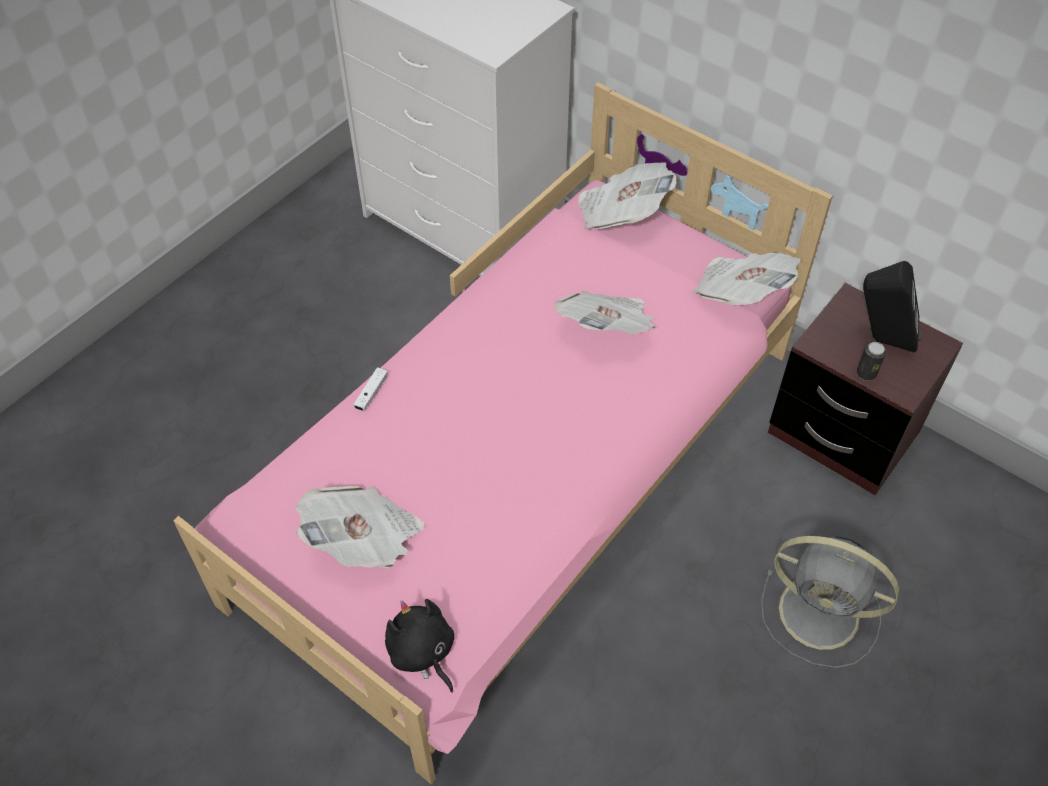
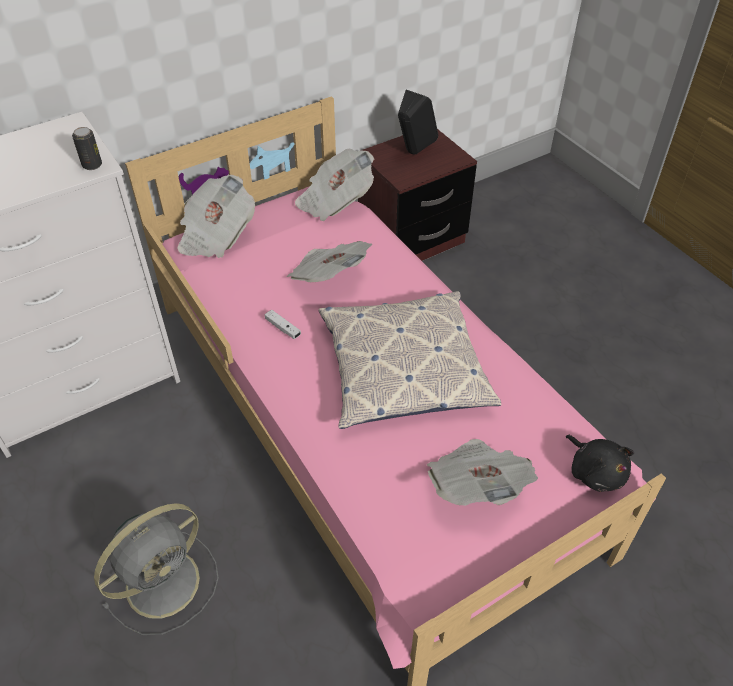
camera: 70 degrees left, 5 degrees down
white game controller [354,367,388,411] -> white game controller moved to [265,310,301,339]
black plush toy [385,599,454,693] -> black plush toy turned 105 degrees counterclockwise [566,434,634,492]
grey fan [761,536,899,668] -> grey fan moved to [94,503,219,635]
can [857,342,886,380] -> can moved to [72,127,102,170]
none -> pillow [318,291,501,429]

